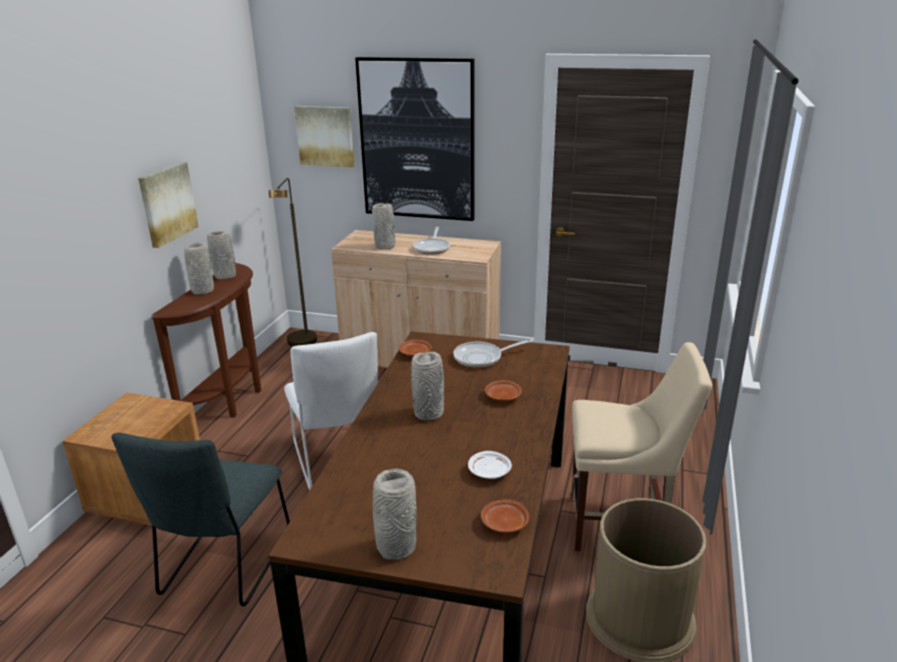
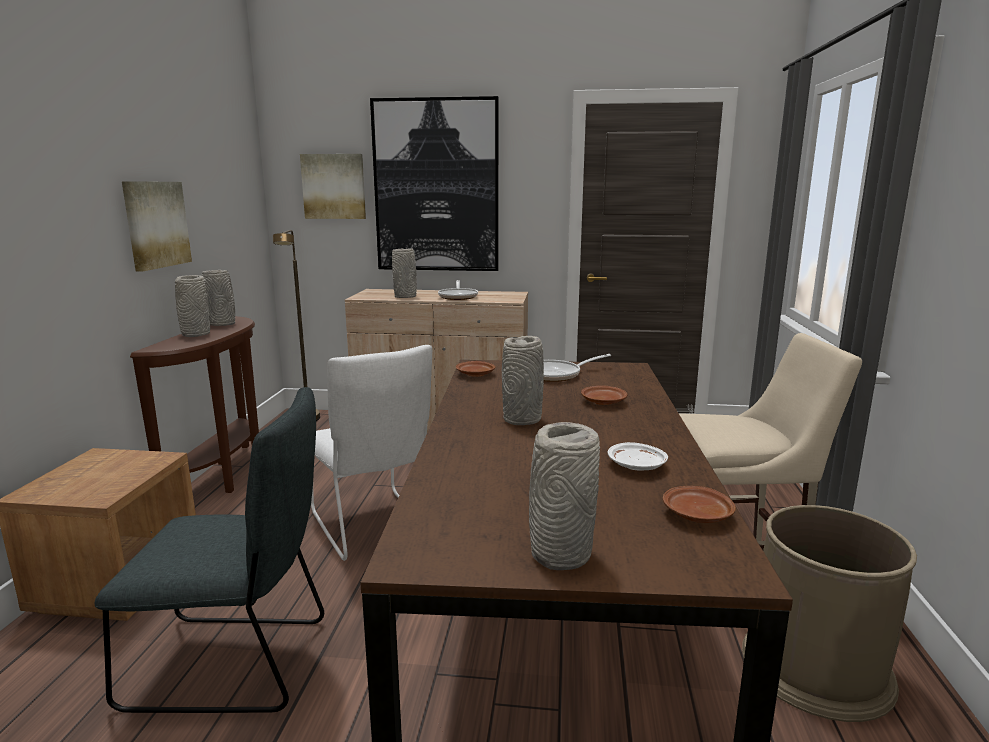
camera: 10 degrees left, 10 degrees down
grey chair [112,433,290,606] -> grey chair turned 90 degrees counterclockwise [95,387,324,713]

